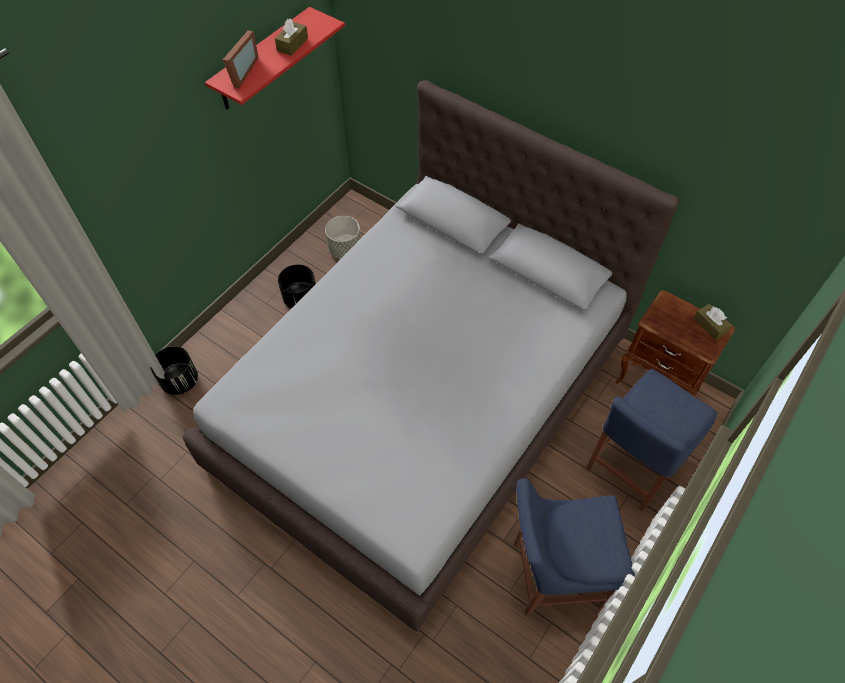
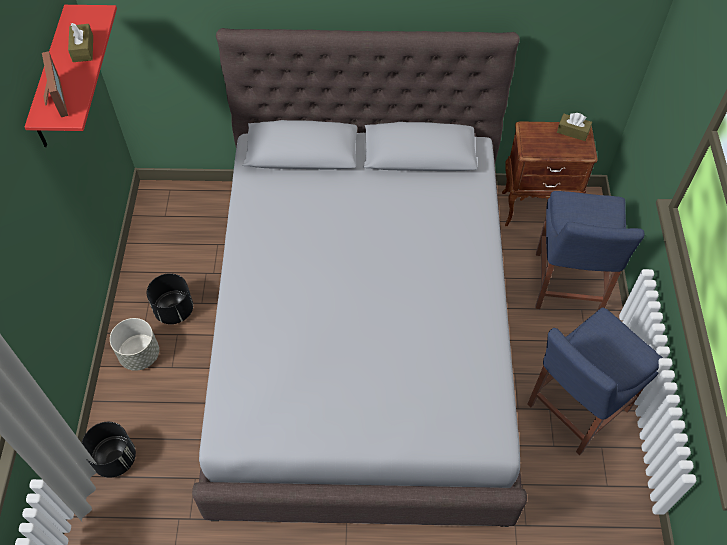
camera: 35 degrees left, 0 degrees up
grey planter [325,216,361,259] -> grey planter moved to [110,318,159,371]

